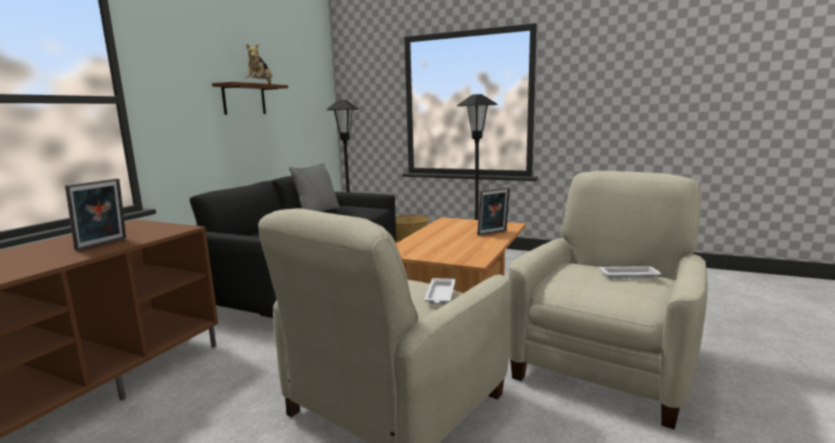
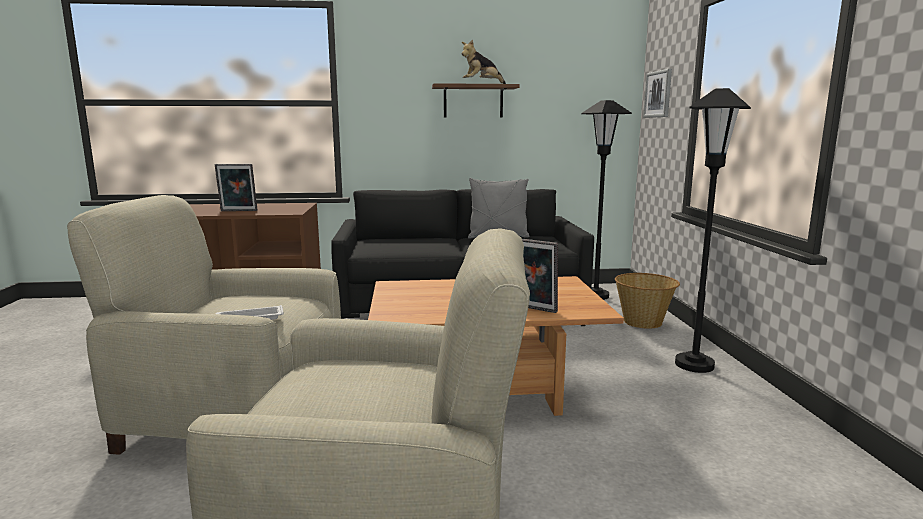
camera: 60 degrees right, 0 degrees up
white tray [599,266,661,278] -> none
none -> picture [643,69,672,118]

